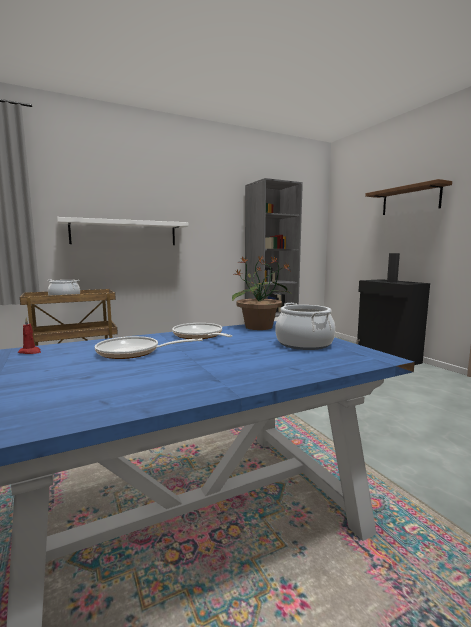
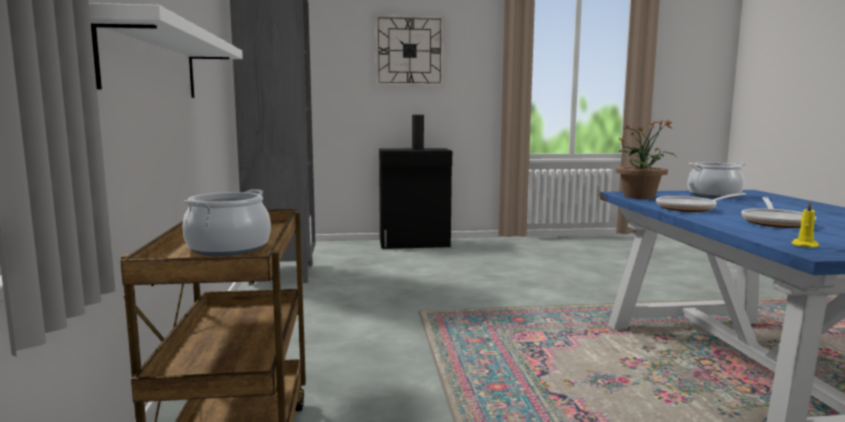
camera: 70 degrees left, 0 degrees up
red candle [18,317,41,354] -> yellow candle [792,201,819,248]
brown shelf [365,179,452,215] -> wall clock [375,14,444,86]

